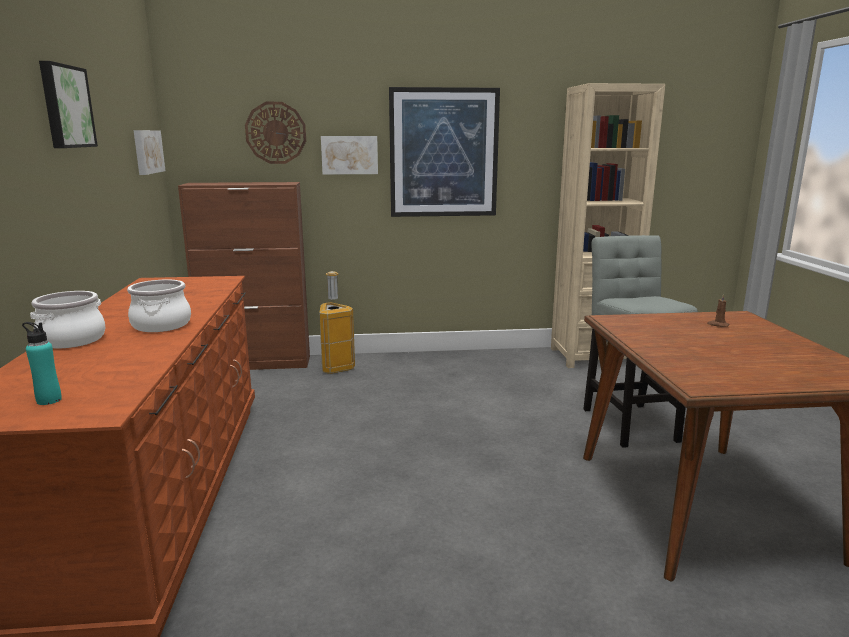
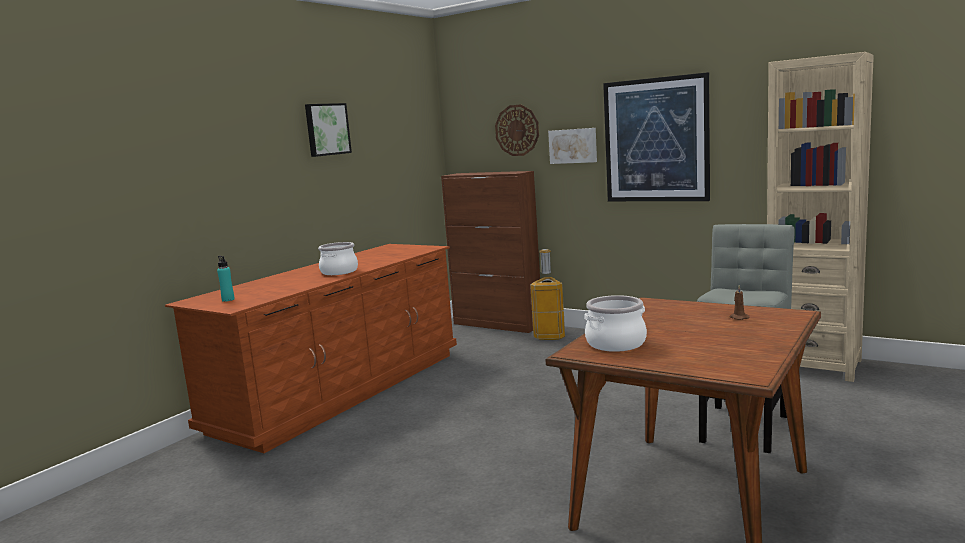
camera: 40 degrees right, 5 degrees down
cooking pot [30,291,106,348] -> cooking pot moved to [584,295,647,352]
picture [134,130,165,175] -> none

